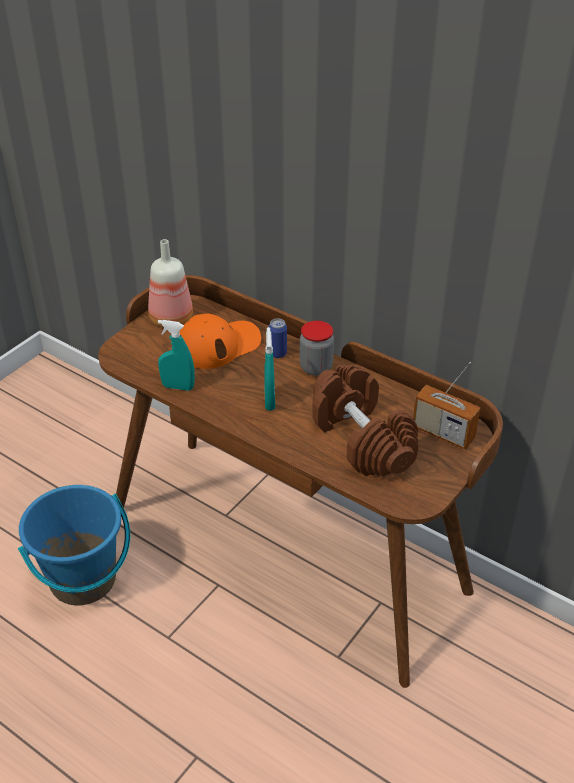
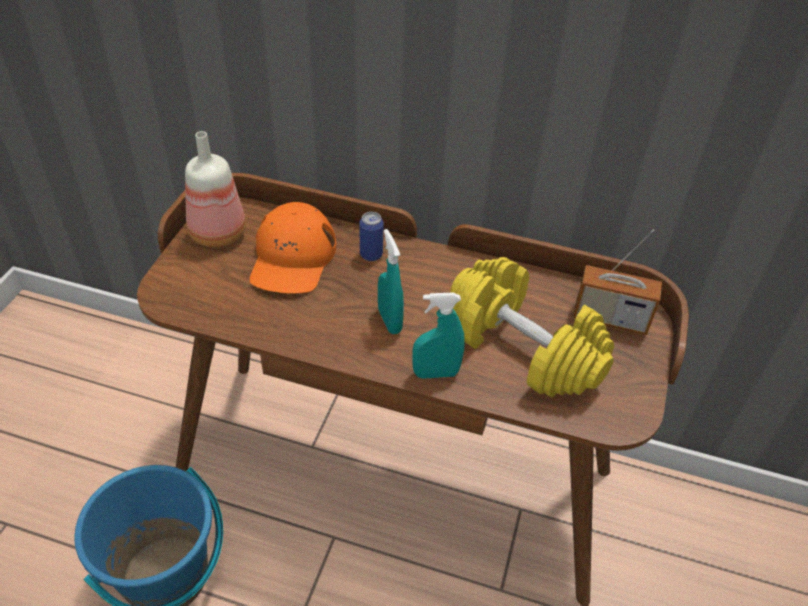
camera: 20 degrees left, 5 degrees up
turquoise spray bottle [158,320,195,391] -> turquoise spray bottle moved to [412,293,465,379]
orange cap [179,313,261,369] -> orange cap turned 150 degrees clockwise [250,202,336,293]
jar [300,321,334,376] -> none
brown dumbbell [312,364,418,476] -> yellow dumbbell [450,257,614,397]

